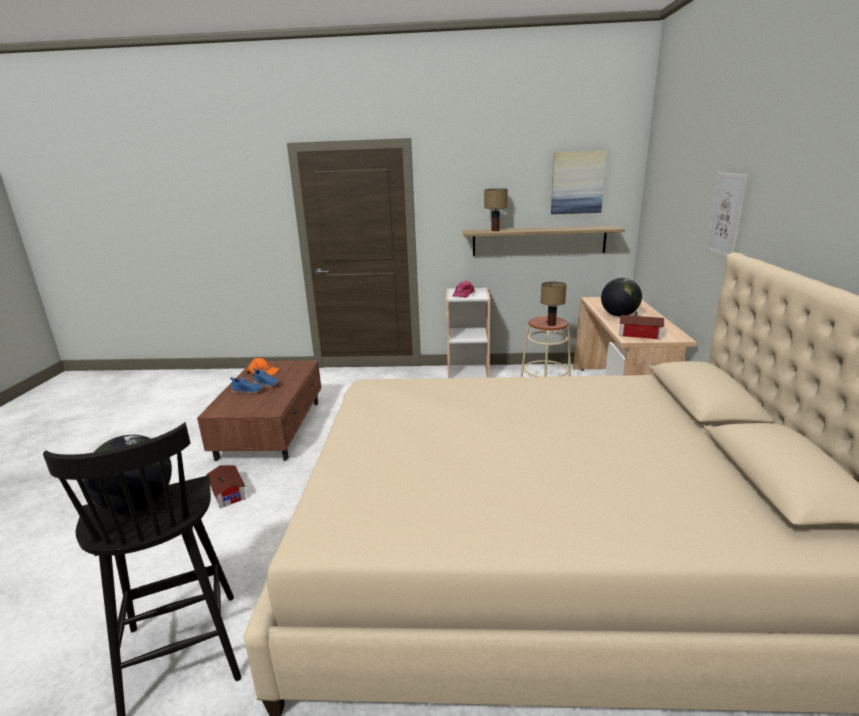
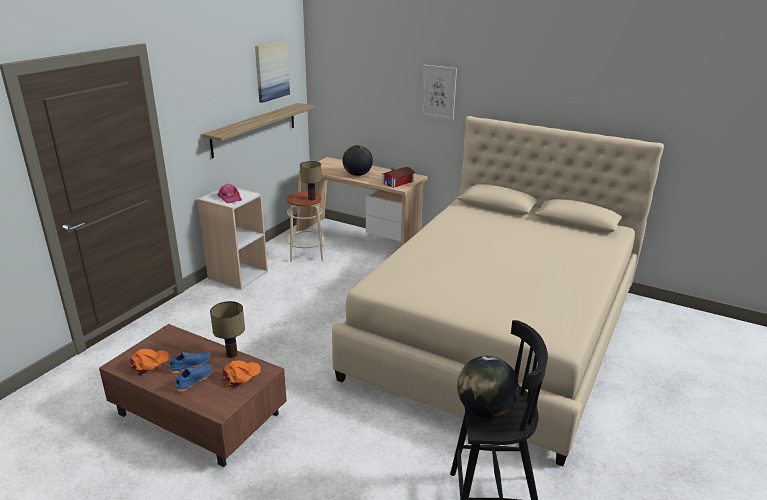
camera: 65 degrees left, 5 degrees up
toy house [206,465,246,508] -> none
table lamp [484,189,508,231] -> table lamp moved to [210,301,245,358]
none -> orange cap [223,360,261,388]

